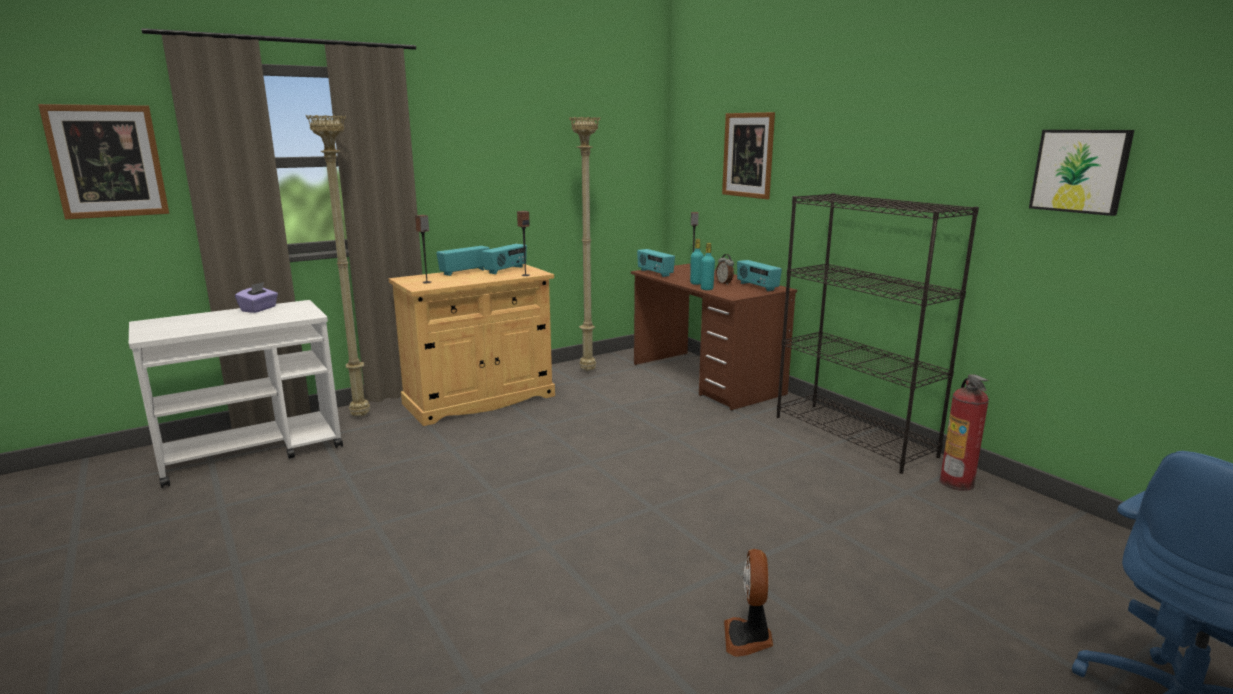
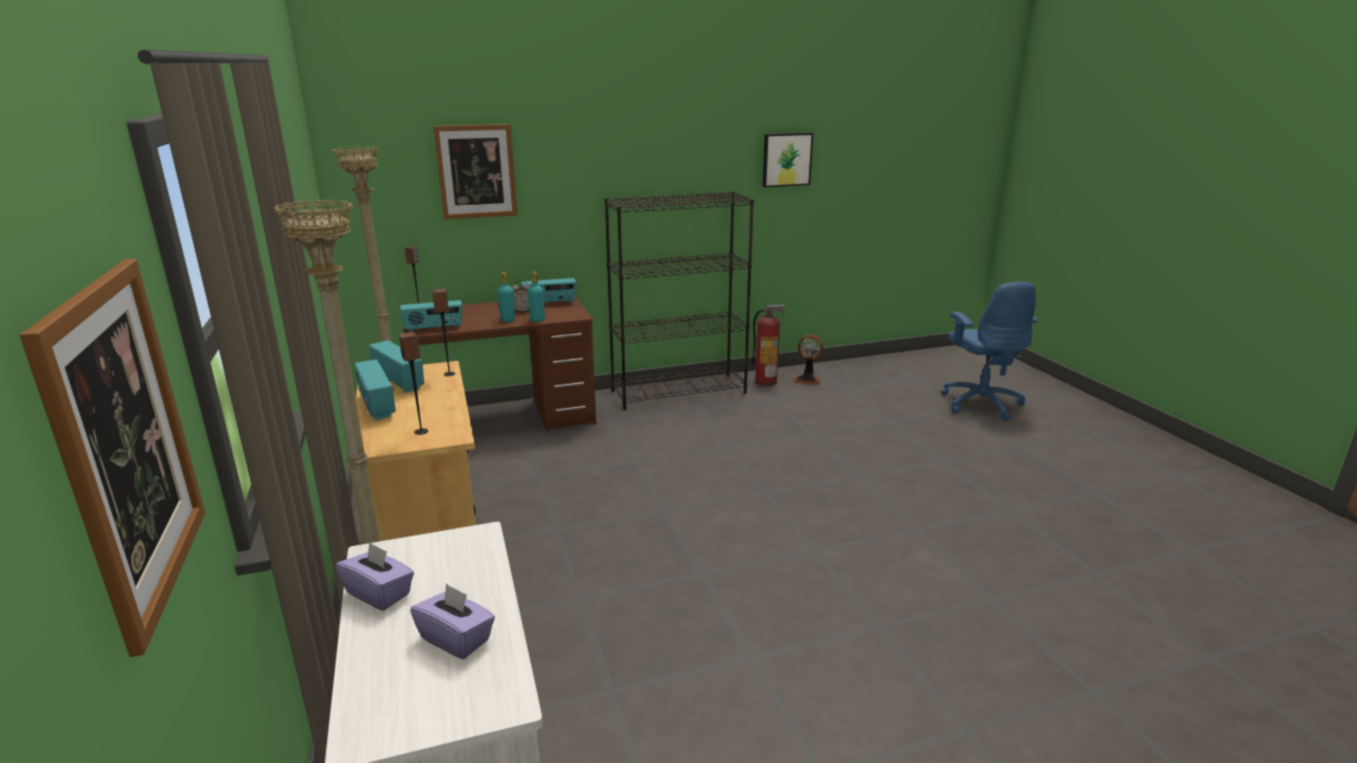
camera: 75 degrees left, 5 degrees up
fan [724,549,773,657] -> fan moved to [793,334,823,385]
none -> purple tissue box [410,583,495,659]

